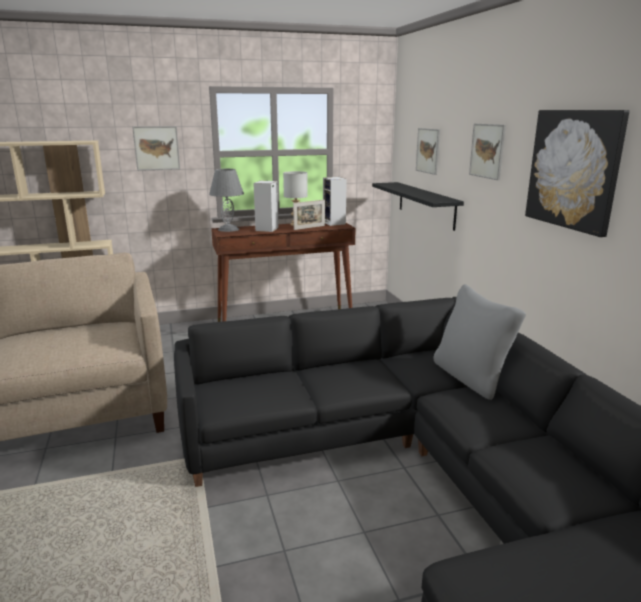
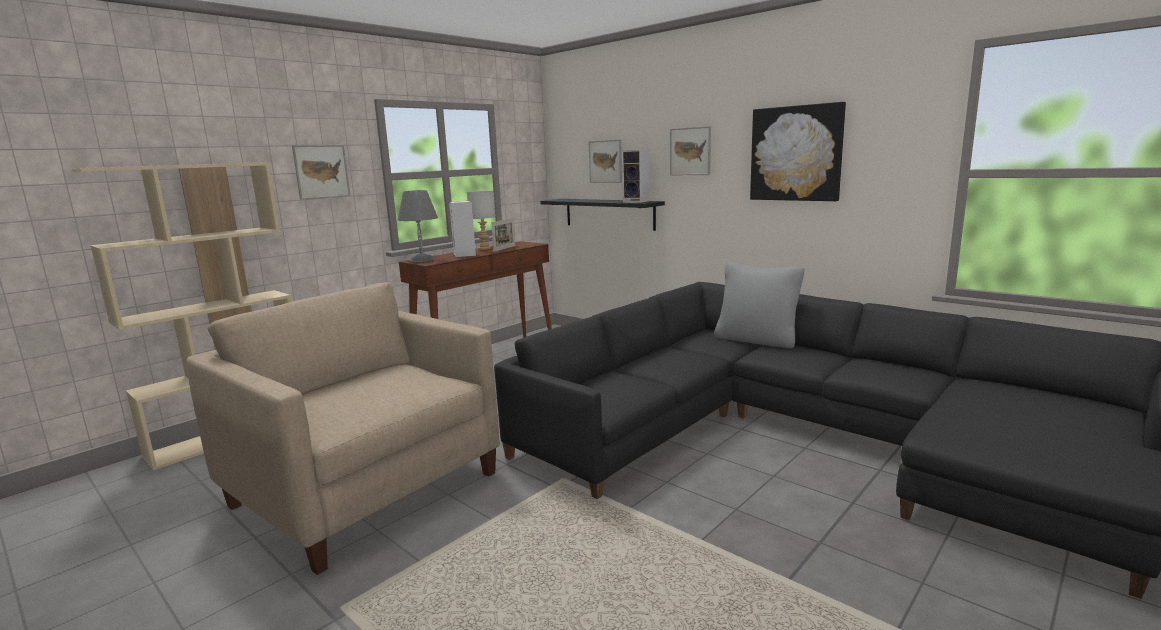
camera: 30 degrees left, 5 degrees down
speaker [323,177,347,226] -> speaker moved to [622,150,650,203]

